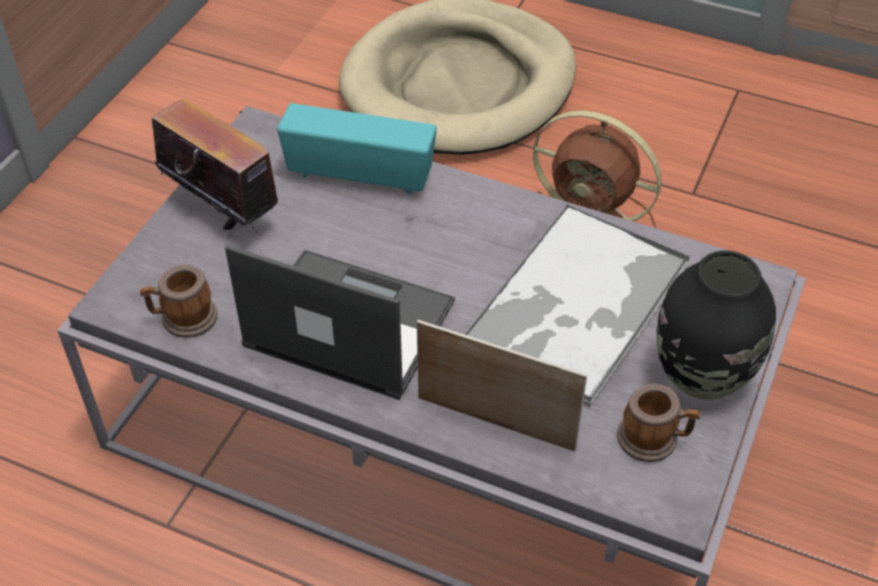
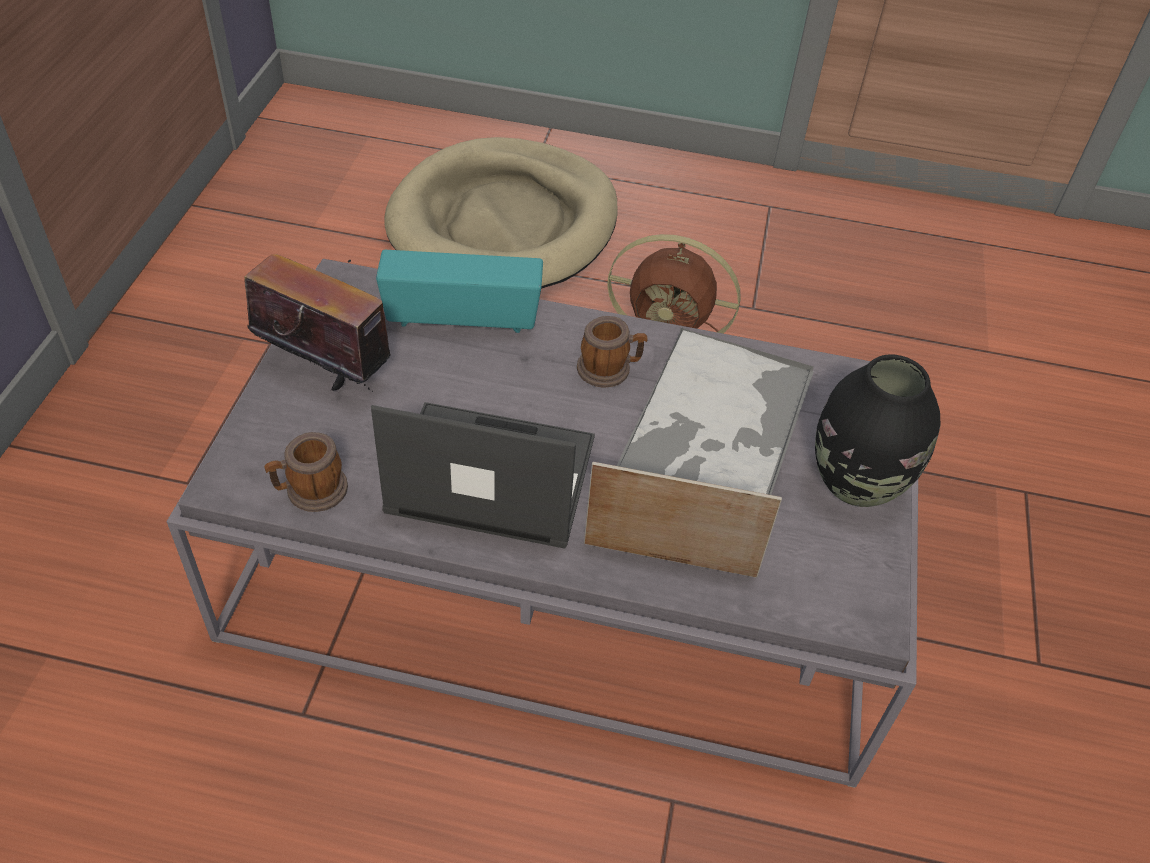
camera: 15 degrees left, 0 degrees up
mug [617,384,700,462] -> mug moved to [577,316,648,388]

